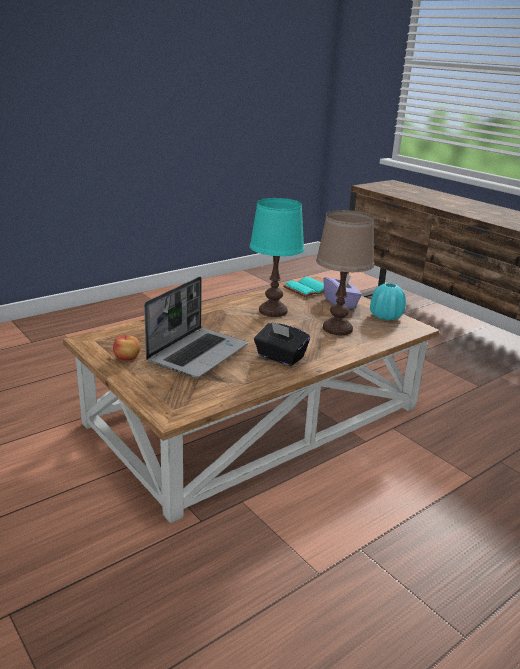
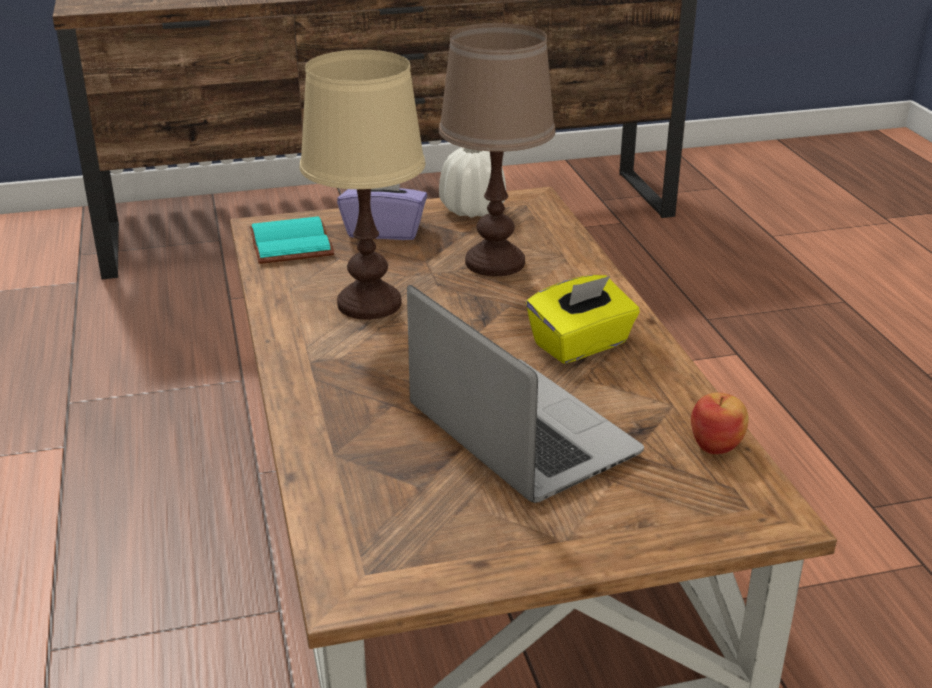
camera: 65 degrees left, 5 degrees up
apple [113,335,141,361] -> apple moved to [691,392,749,454]
turquoise table lamp [250,198,304,317] -> beige table lamp [300,50,425,320]
black tissue box [254,321,310,366] -> yellow tissue box [526,275,640,364]
turquoise vase [370,283,406,320] -> white vase [439,147,506,218]

